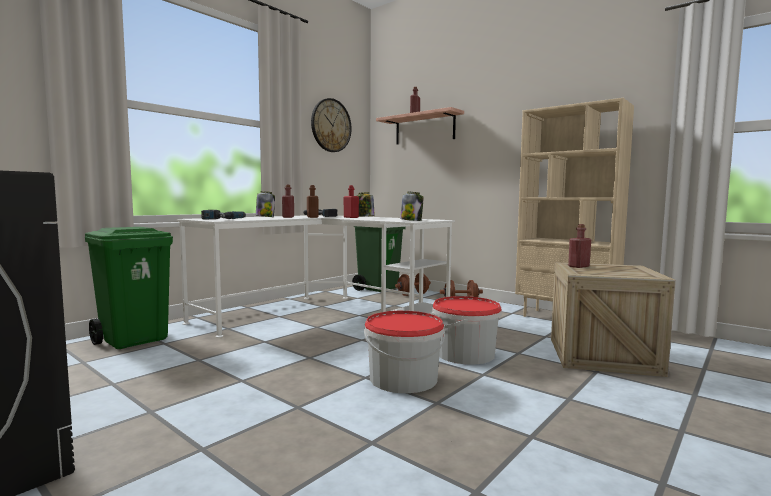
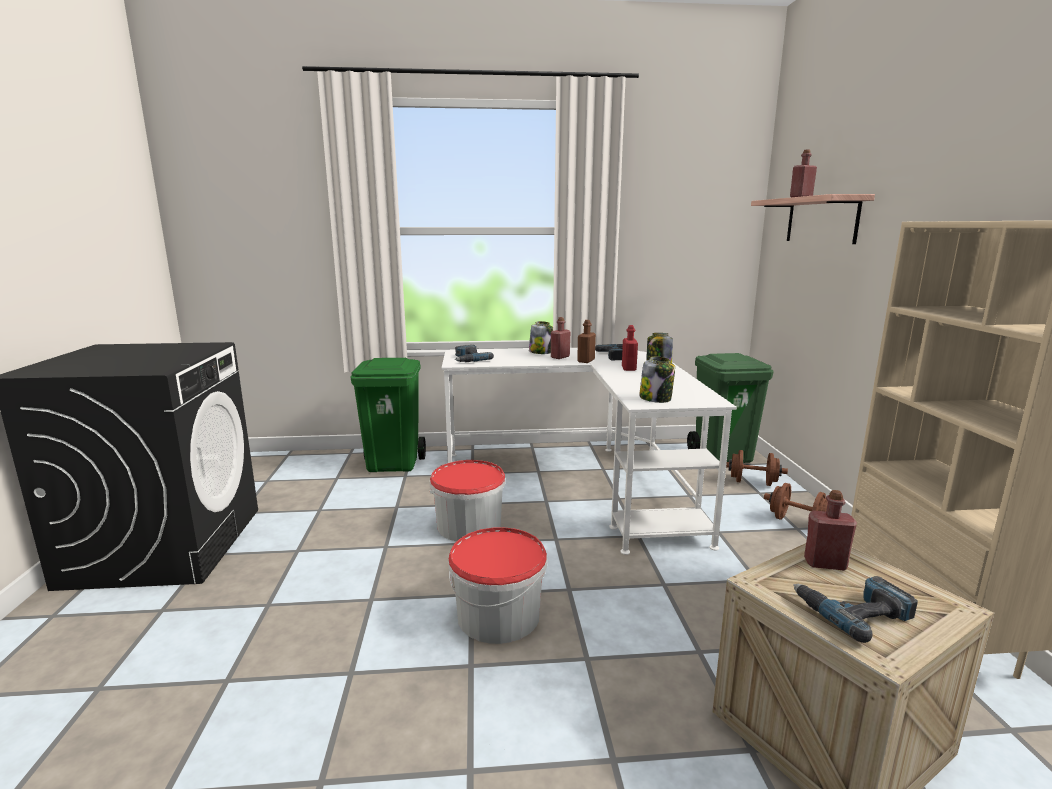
camera: 45 degrees right, 10 degrees up
wall clock [311,98,352,152] -> none
bucket [432,296,502,365] -> bucket moved to [430,460,506,541]
none -> power drill [793,576,918,643]

